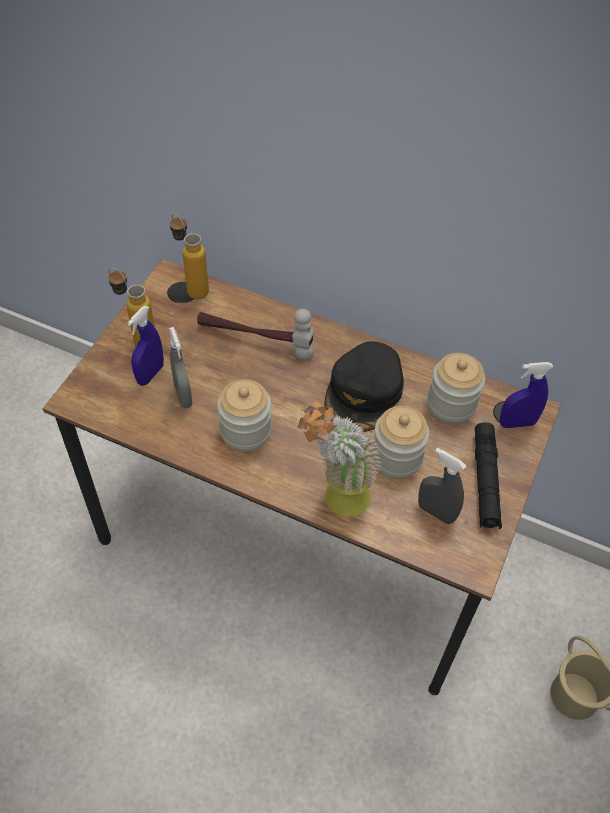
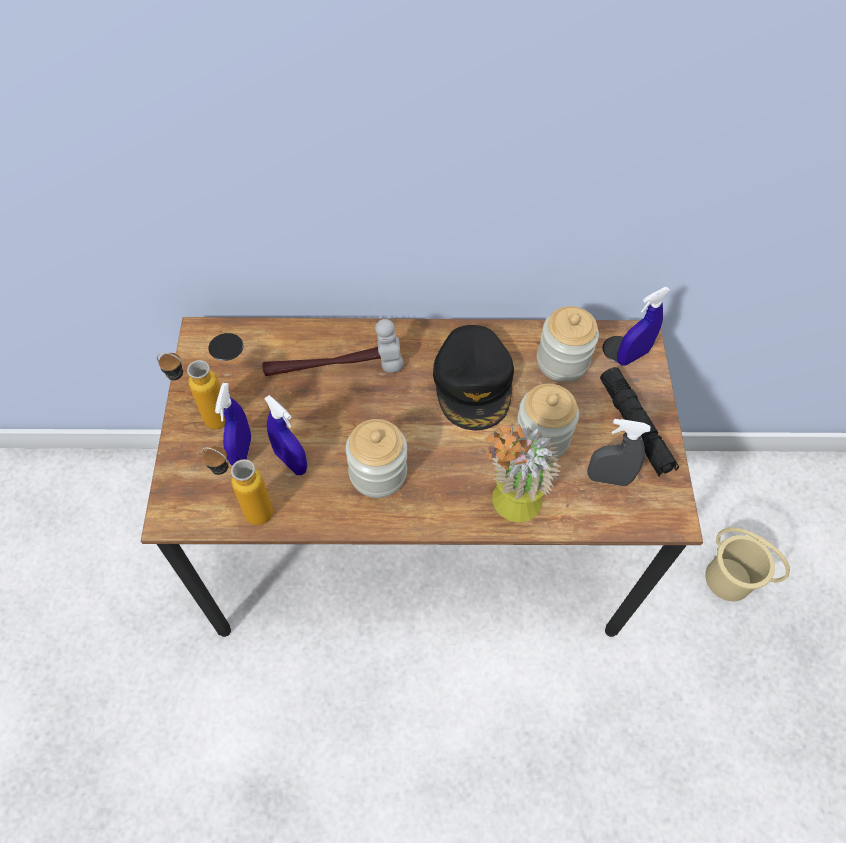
camera: 25 degrees left, 5 degrees up
grey spray bottle [169,327,192,408] -> blue spray bottle [264,395,307,475]
bottle [170,214,209,299] -> bottle moved to [202,446,273,525]

